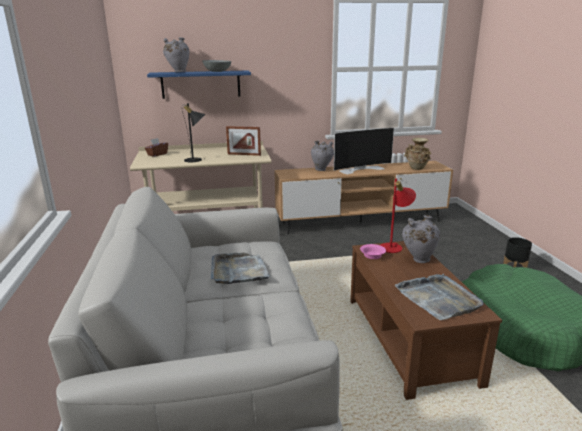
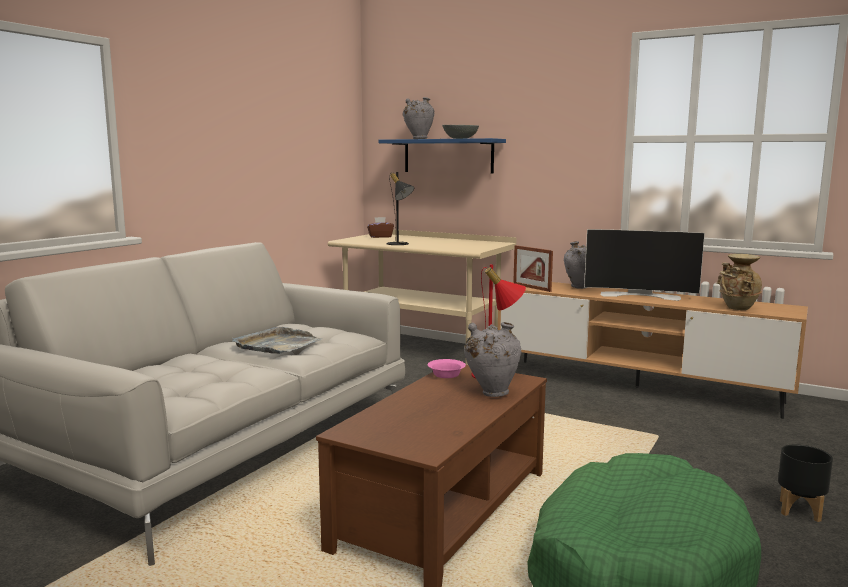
camera: 40 degrees right, 10 degrees down
picture frame [226,126,261,156] -> picture frame moved to [513,245,553,292]
grey tray [395,274,484,320] -> none

